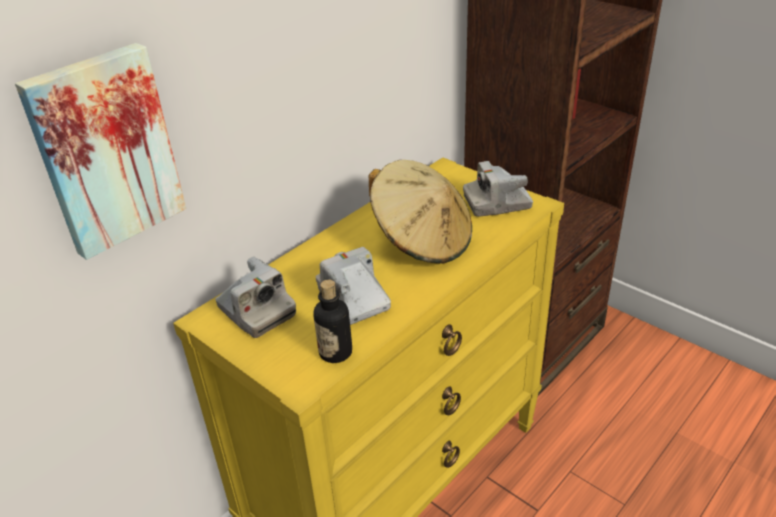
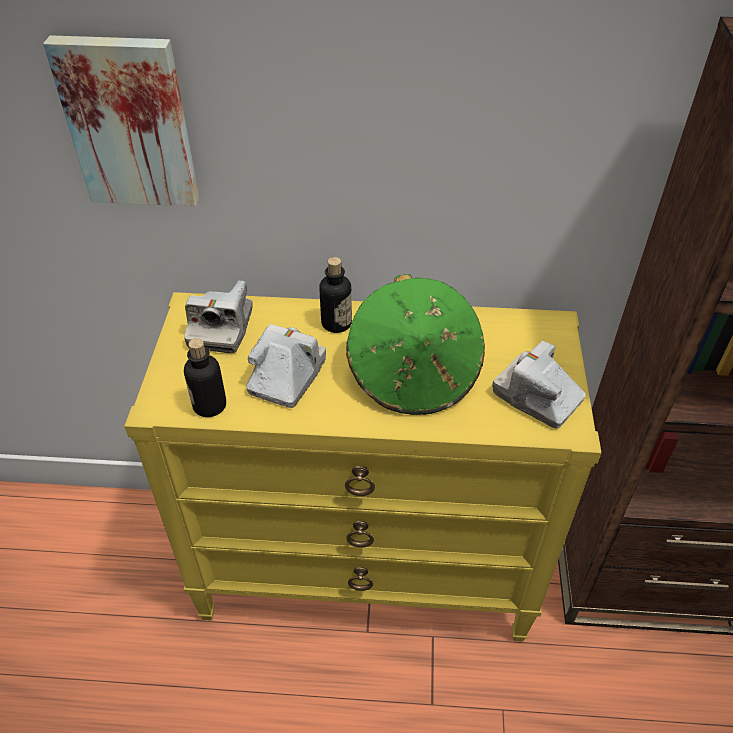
camera: 50 degrees right, 10 degrees up
beige hat [369,160,472,264] -> green hat [346,274,485,415]
none -> bottle [319,257,352,333]

